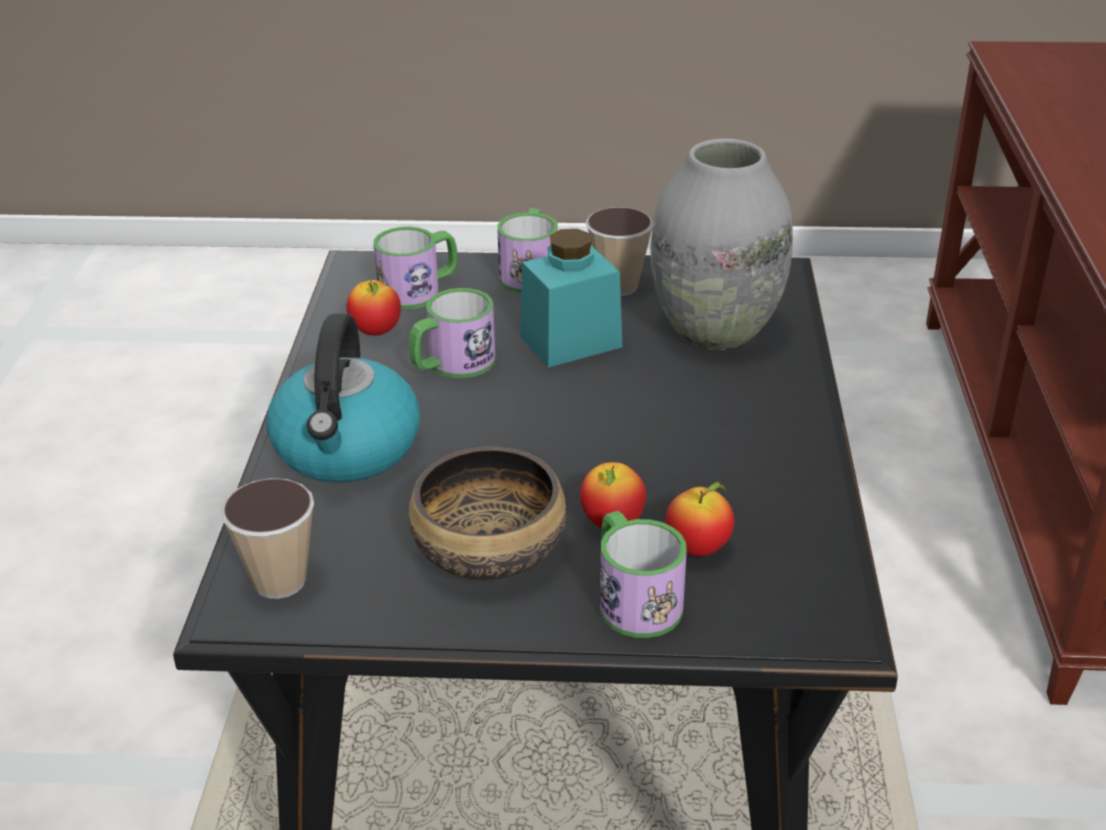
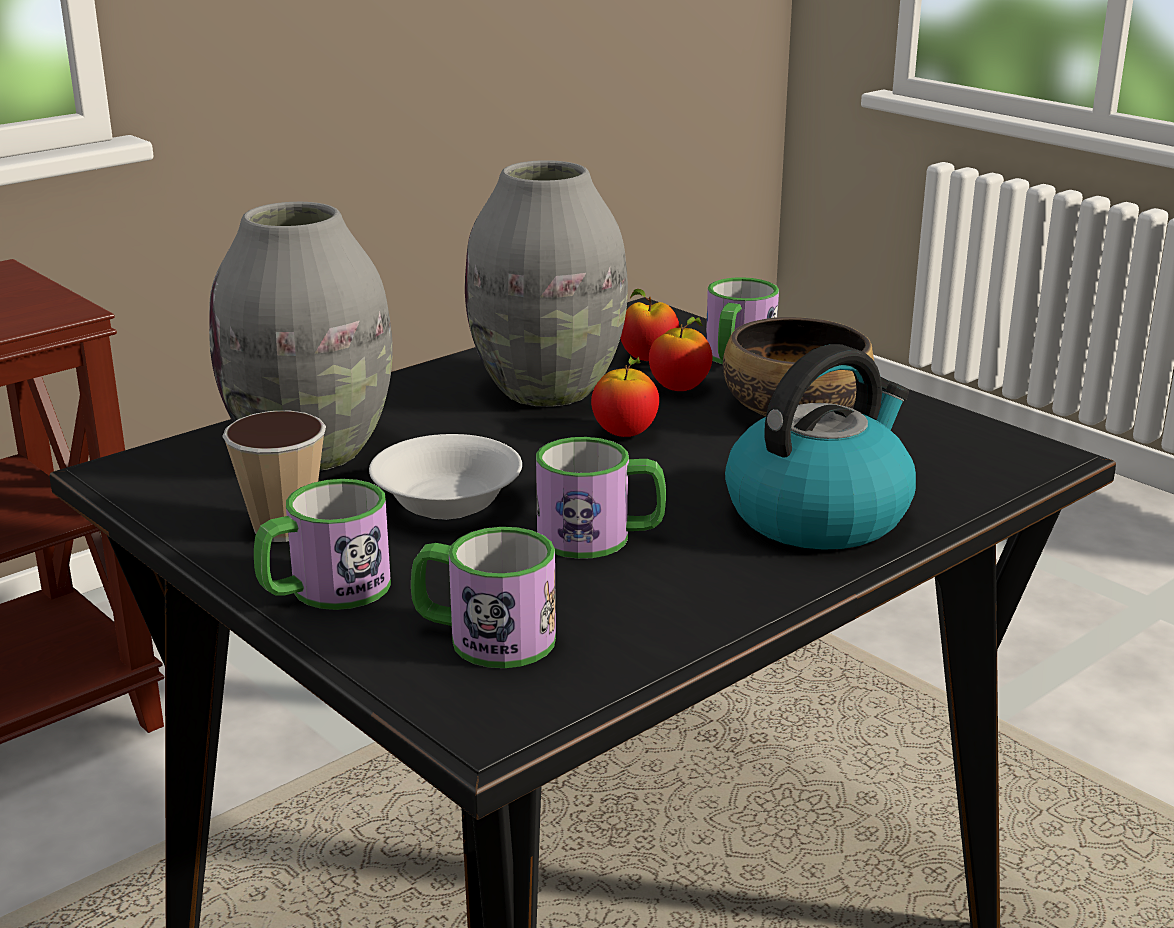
camera: 135 degrees left, 10 degrees down
cup [220,478,314,599] -> none
apple [346,280,401,336] -> apple moved to [591,356,659,437]
turquoise jar [520,229,622,368] -> white bowl [369,434,522,520]
none -> grey vase [465,160,628,407]

